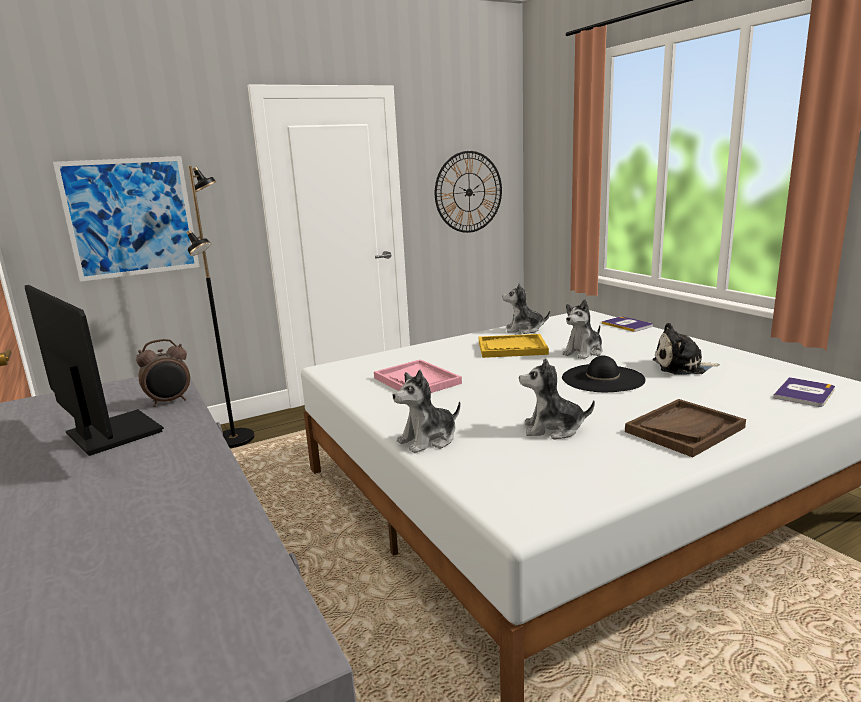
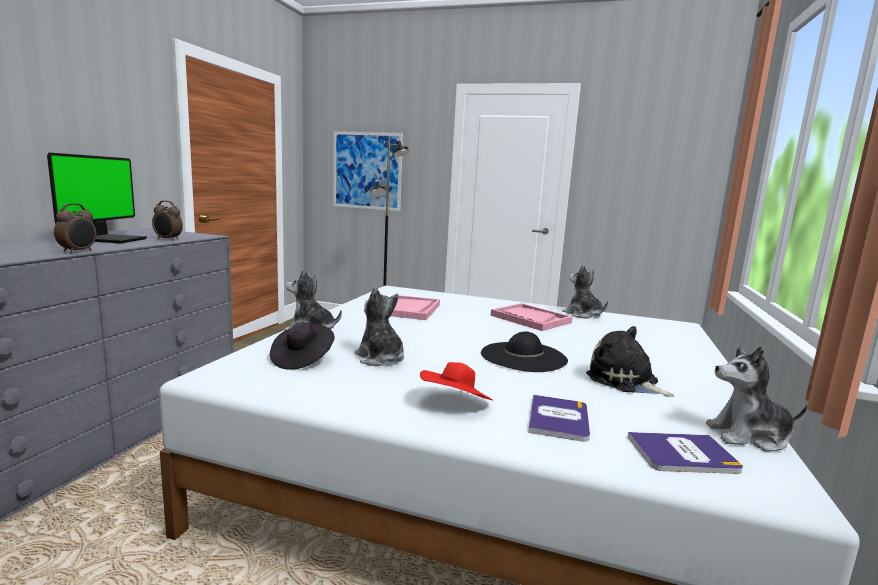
camera: 45 degrees right, 5 degrees down
wall clock [435,151,502,233] -> none
yellow tray [479,334,549,358] -> pink tray [491,303,572,331]
plush toy [562,299,603,359] -> plush toy moved to [706,346,808,452]
book [602,317,653,332] -> book moved to [528,395,590,442]
brown tray [625,399,746,457] -> red hat [420,362,493,400]
none -> alarm clock [54,203,97,253]
none -> black hat [270,322,334,370]

